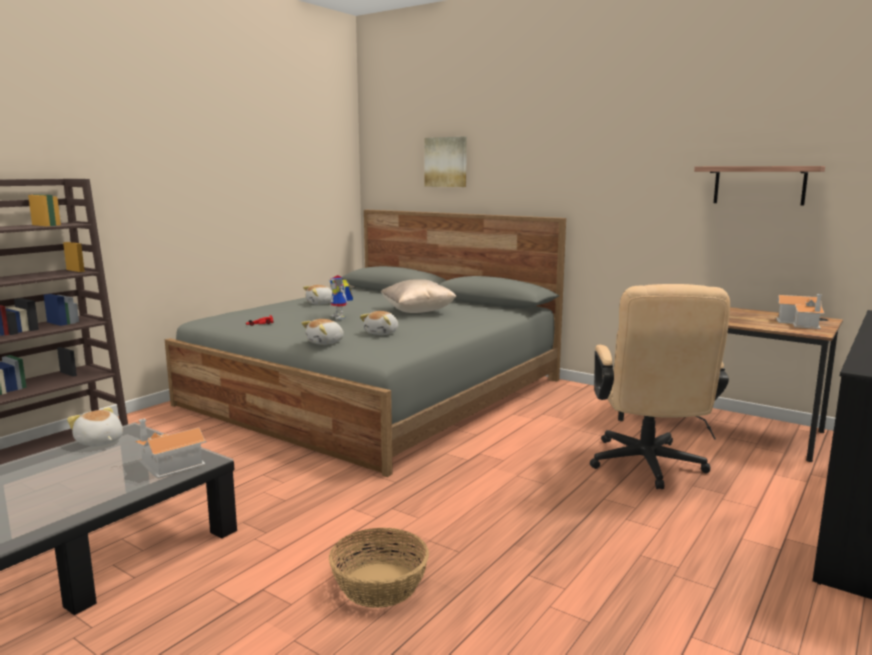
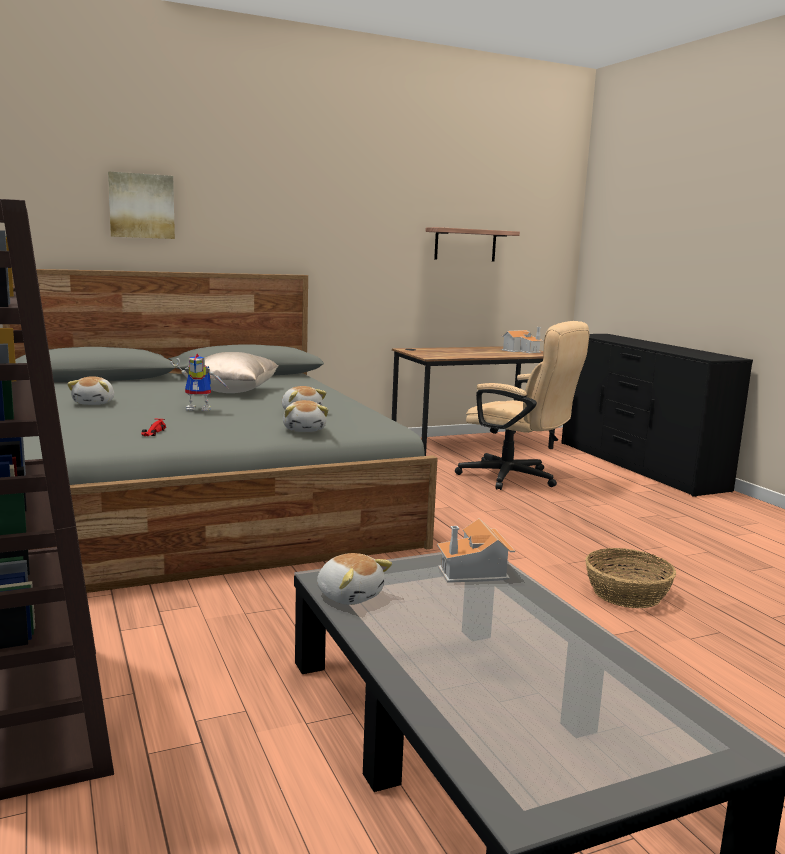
camera: 60 degrees left, 0 degrees up
plush toy [67,407,123,446] -> plush toy turned 120 degrees counterclockwise [317,553,392,605]

